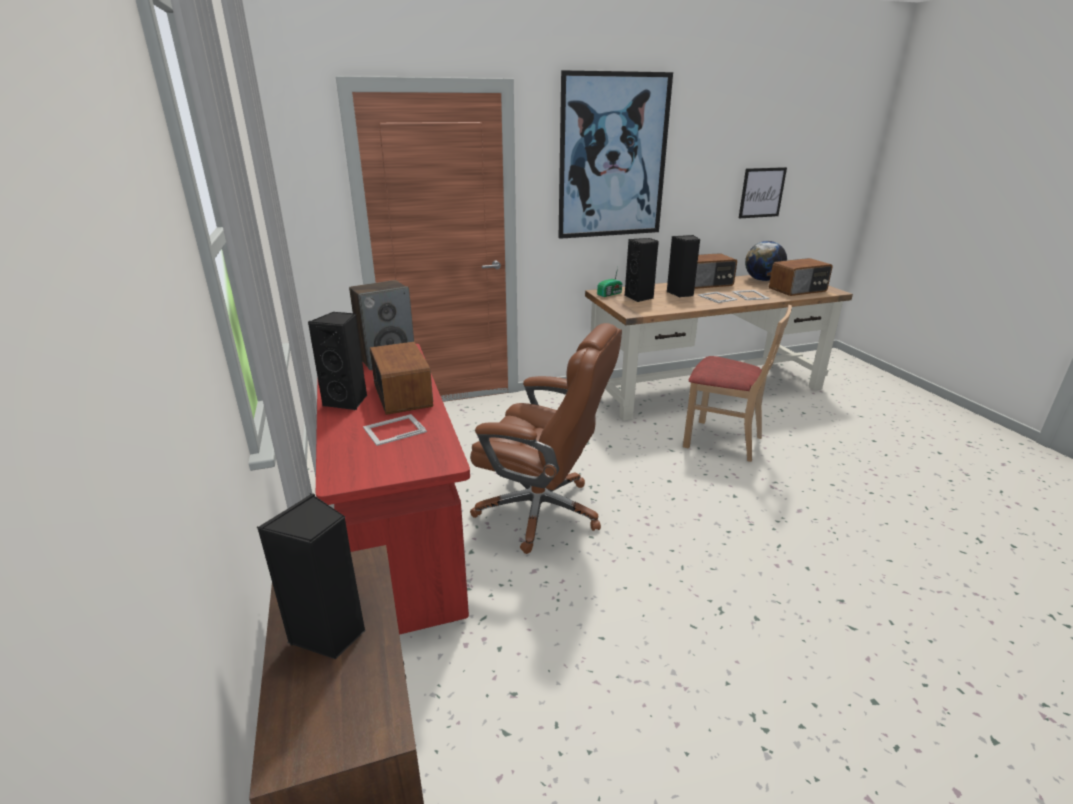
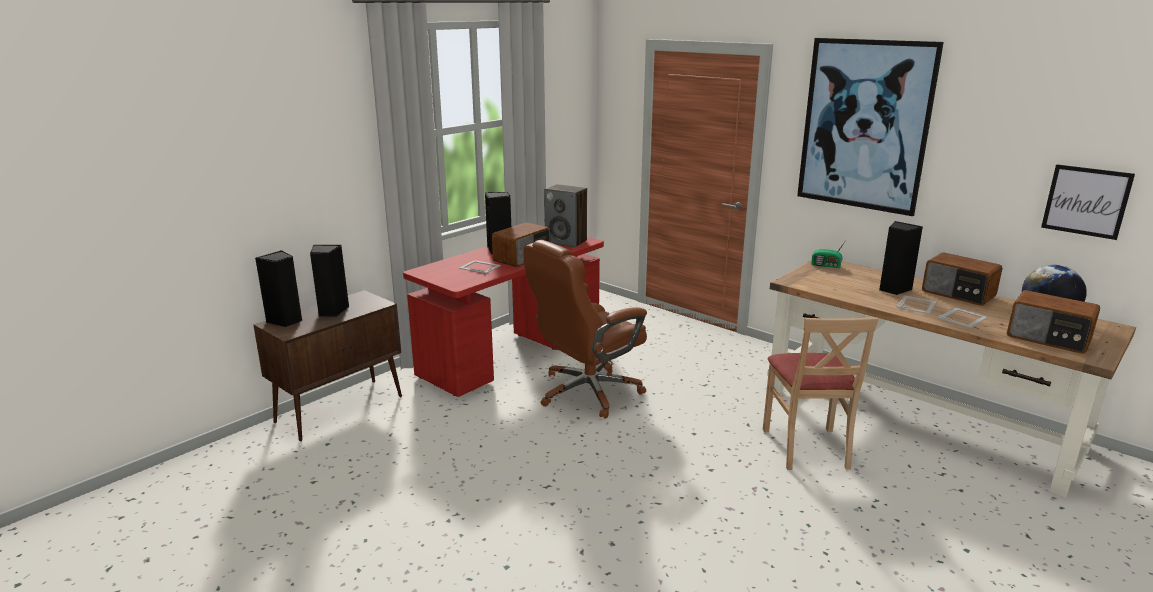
camera: 60 degrees right, 5 degrees down
brown office chair [470,323,622,554] -> brown office chair turned 60 degrees clockwise [523,240,647,419]
black speaker [625,238,659,302] -> black speaker moved to [255,250,302,327]

